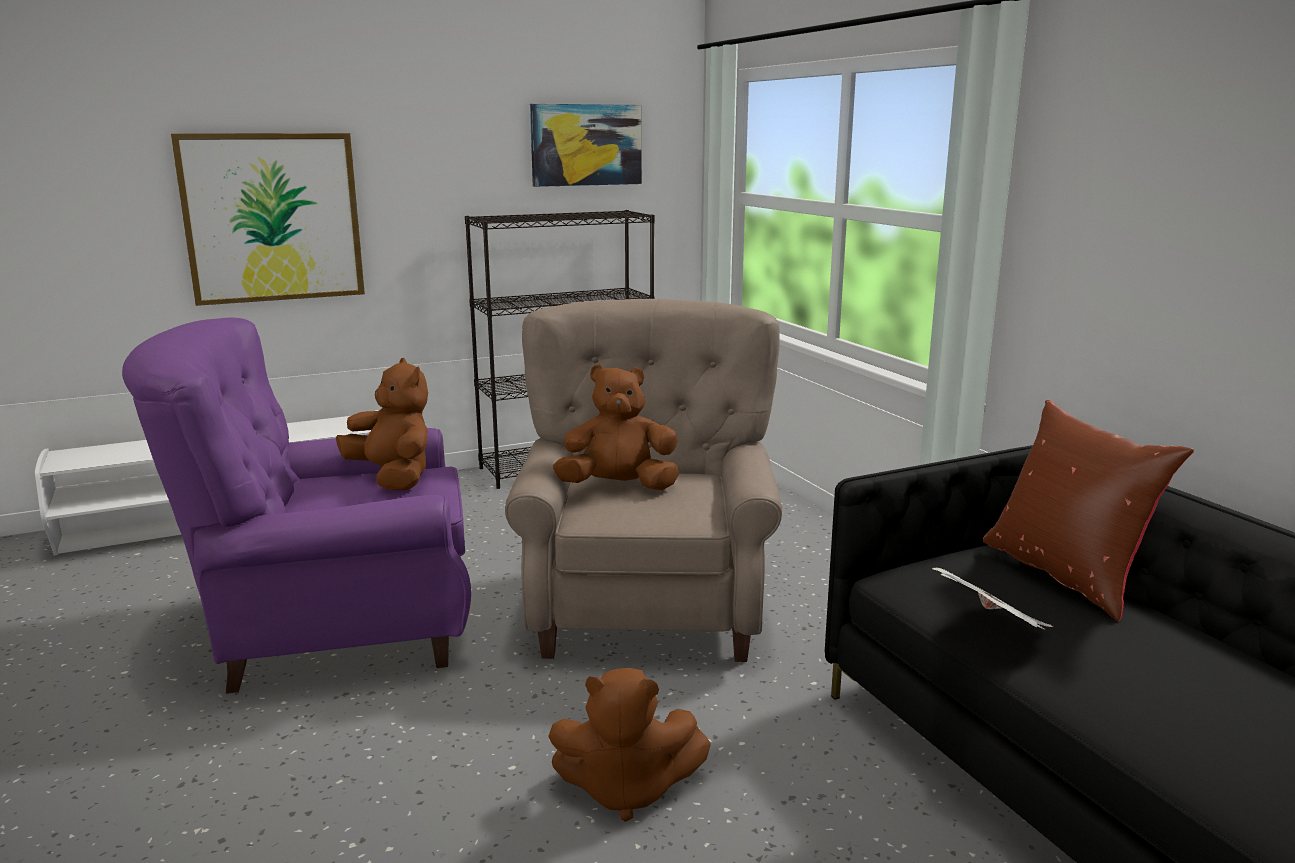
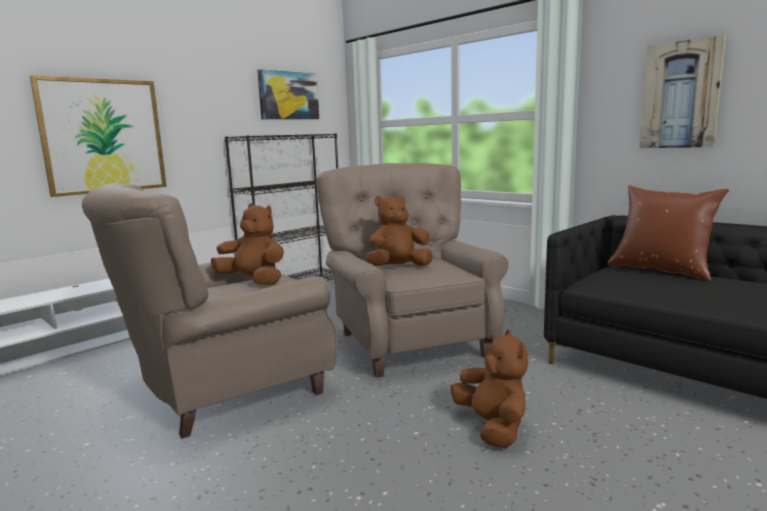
camera: 20 degrees left, 5 degrees down
purple armchair [122,318,471,694] -> beige armchair [82,183,337,439]
brown plush toy [548,668,711,822] -> brown plush toy turned 90 degrees counterclockwise [450,330,528,449]
newspaper [932,568,1053,629] -> none
none -> picture [639,35,726,148]

